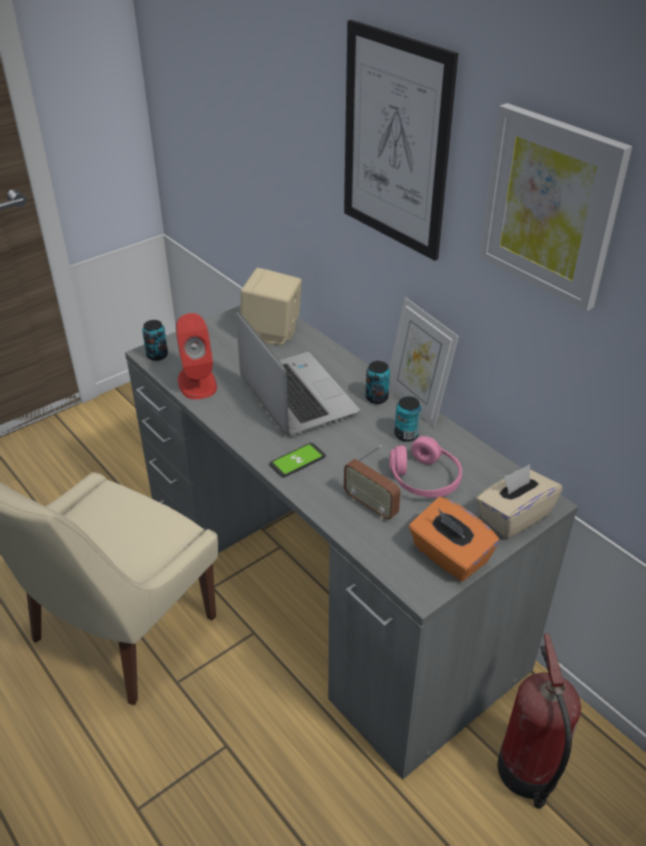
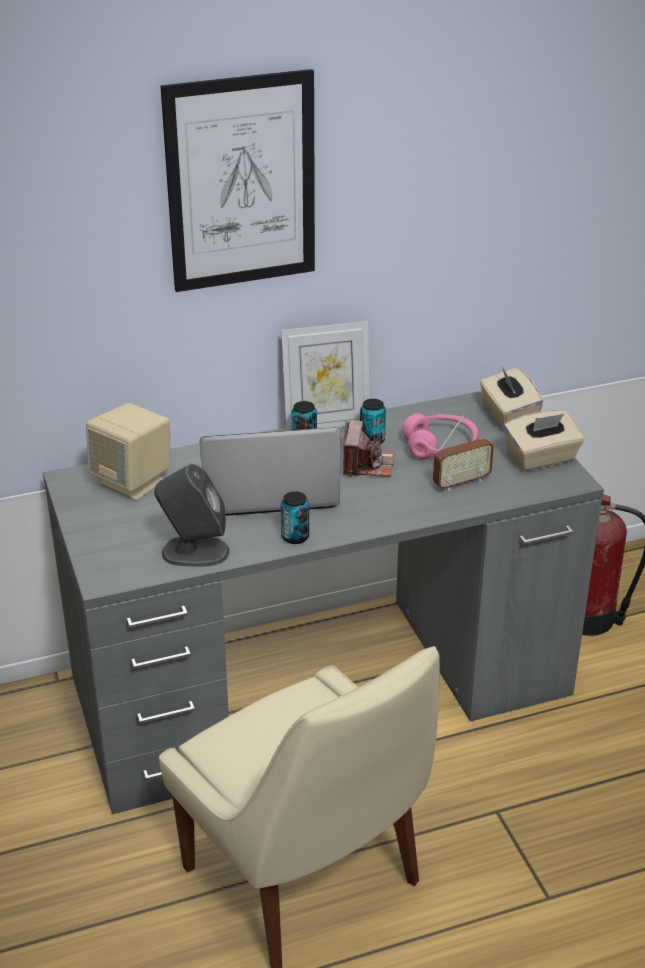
camera: 70 degrees left, 5 degrees down
can [142,320,168,361] -> can moved to [281,491,309,544]
red speaker [176,313,217,399] -> grey speaker [154,464,229,567]
phone [269,443,326,477] -> none
orange tissue box [409,497,500,582] -> beige tissue box [504,410,584,471]
picture [479,103,632,311] -> none
none -> camera [343,420,394,477]

